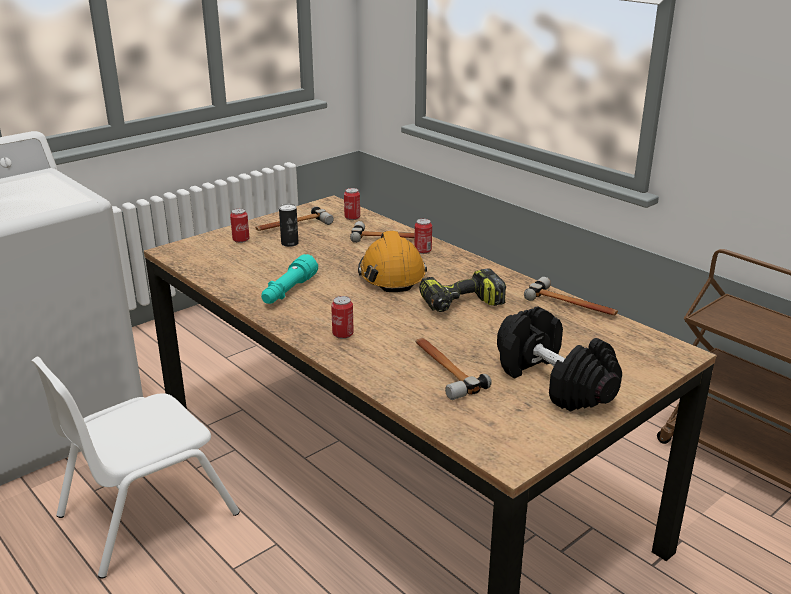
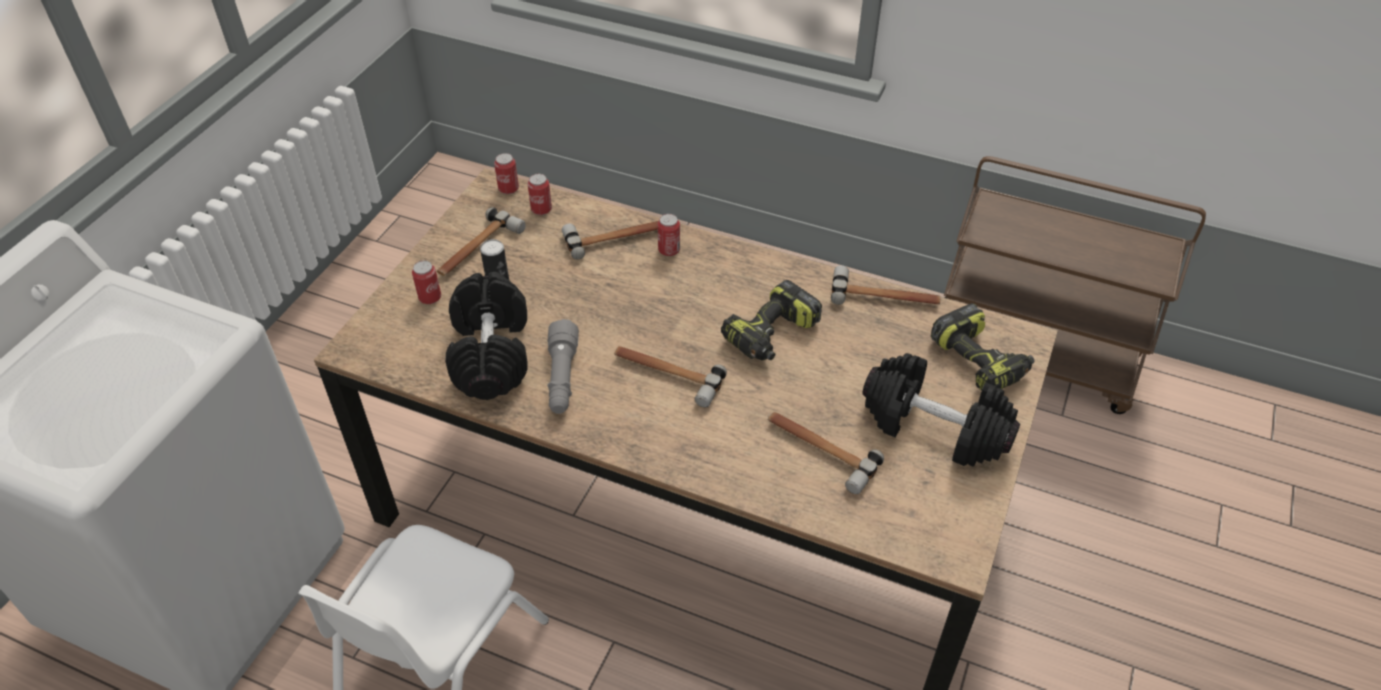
camera: 25 degrees left, 20 degrees up
turquoise flashlight [261,254,318,304] -> grey flashlight [547,319,579,414]
can [331,296,354,339] -> can moved to [494,153,519,194]
orange hard hat [358,231,427,292] -> none
none -> black dumbbell [445,272,527,400]
none -> hammer [614,346,727,407]
none -> power drill [931,303,1035,391]

